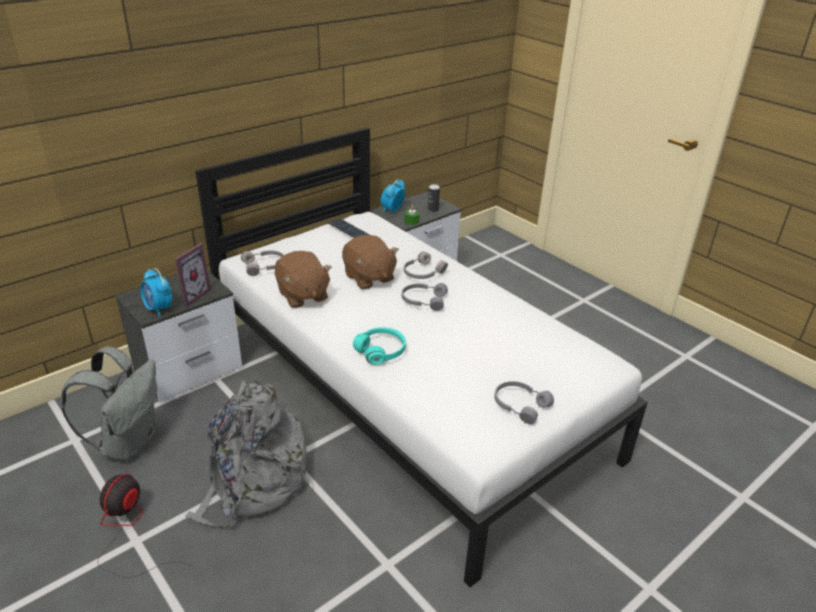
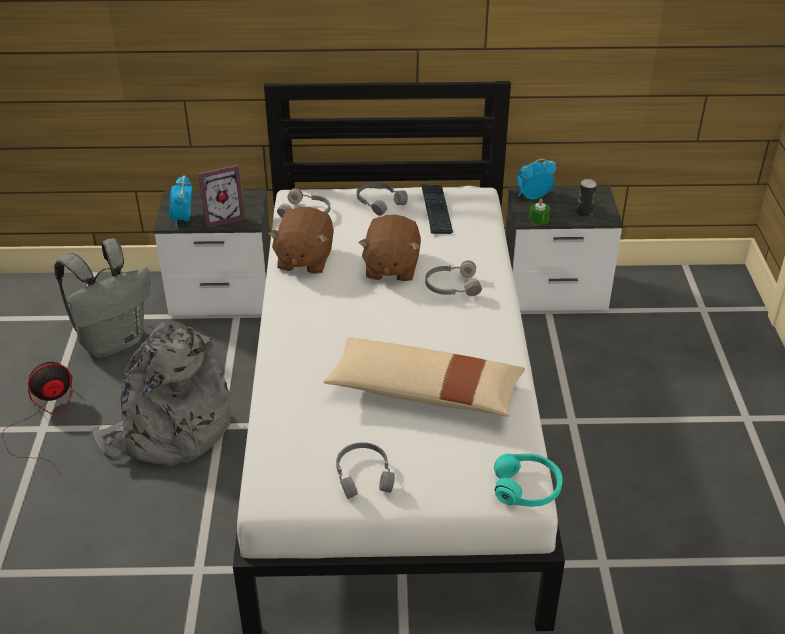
camera: 40 degrees right, 5 degrees up
turquoise headphones [353,327,406,365] -> turquoise headphones moved to [494,454,563,507]
grey headphones [402,283,448,311] -> grey headphones moved to [357,182,408,216]
none -> beige pillow [323,338,525,416]

